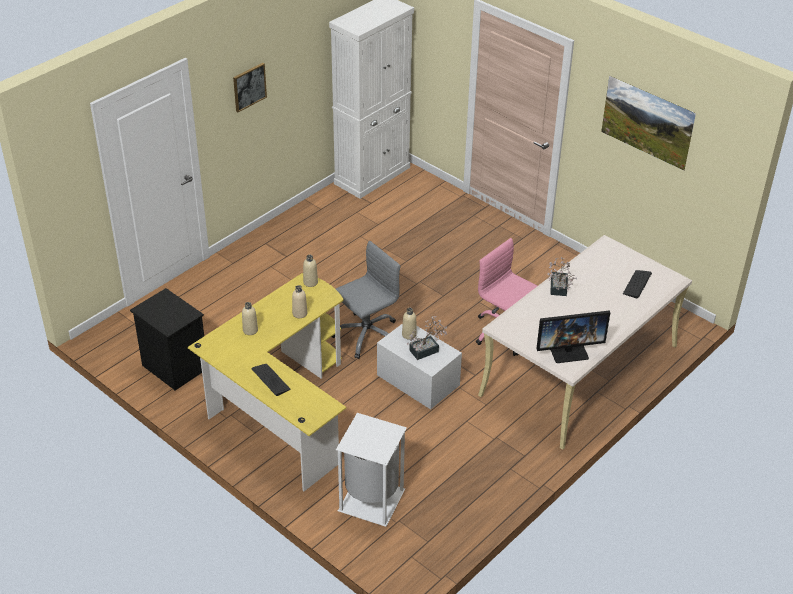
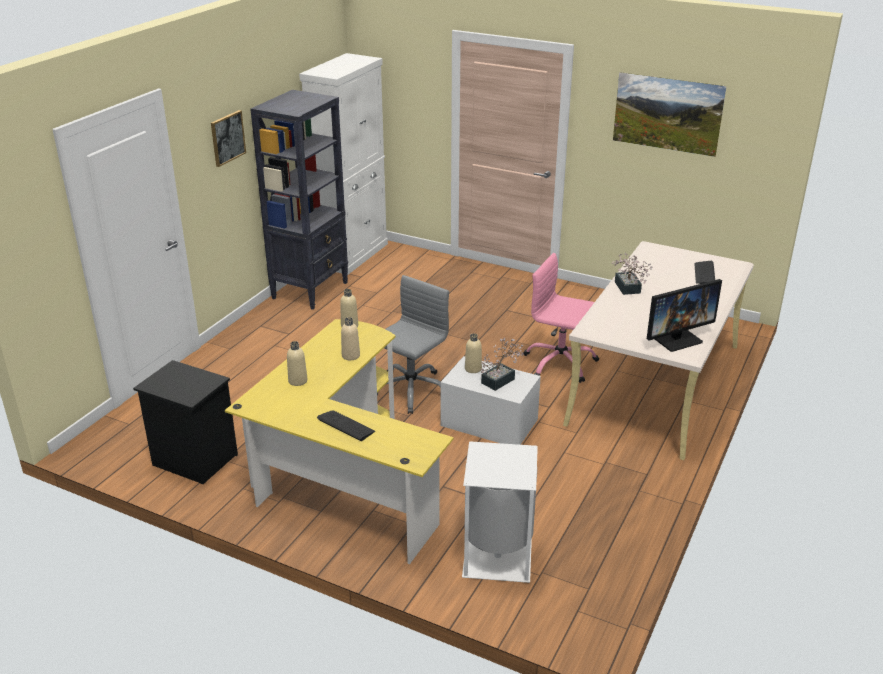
camera: 15 degrees left, 10 degrees down
none -> black bookcase [250,90,348,310]

